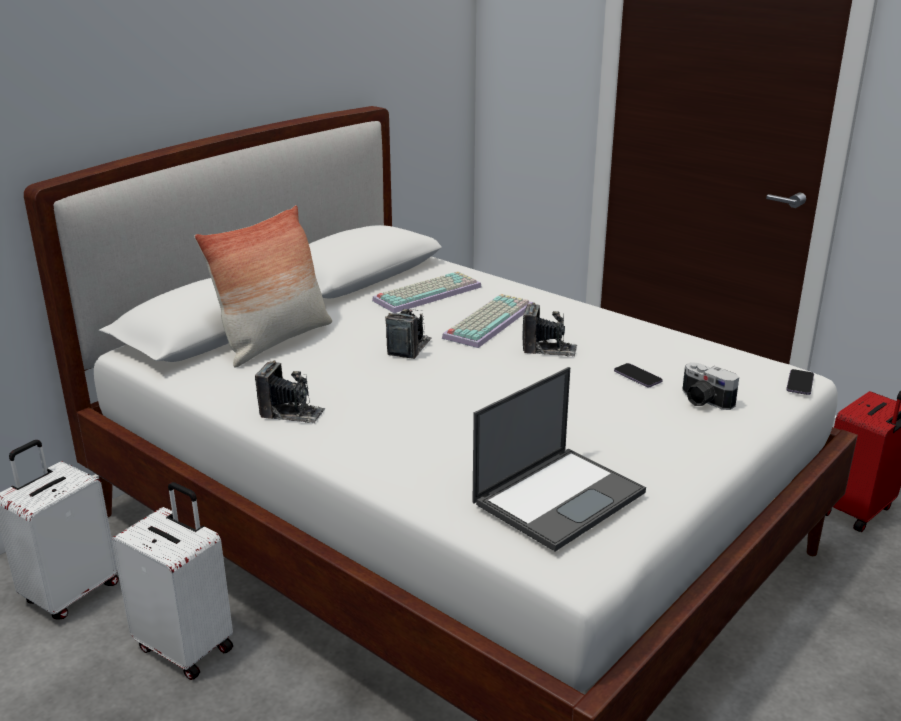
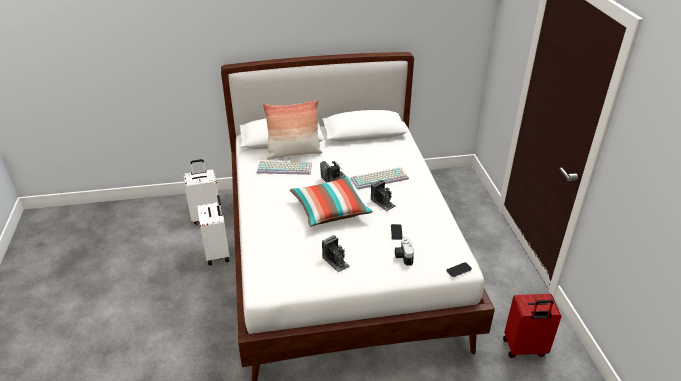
camera: 40 degrees right, 10 degrees up
camera [255,360,325,424] -> camera moved to [322,235,350,273]
keyboard [372,271,482,313] -> keyboard moved to [257,161,312,175]
laptop [473,367,646,551] -> none
none -> pillow [290,176,373,227]

